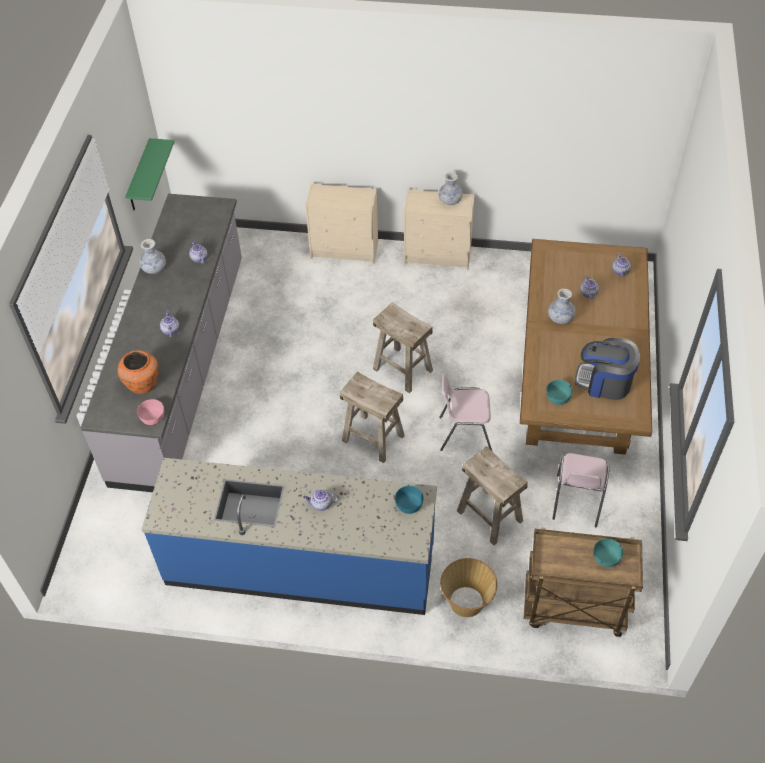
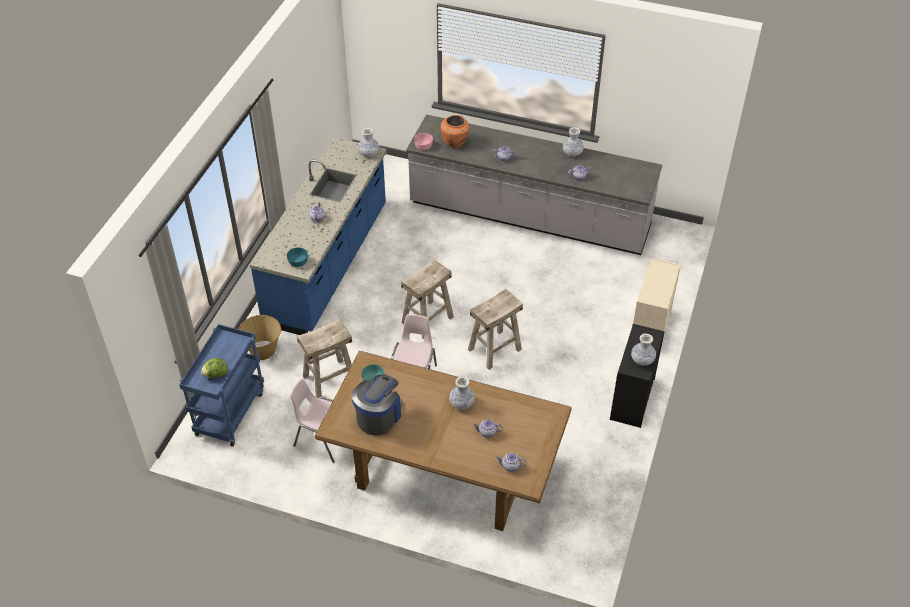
camera: 100 degrees right, 5 degrees down
green shelf [125,138,174,210] -> none
beige dresser [404,189,475,270] -> black dresser [610,324,665,428]
brown cart [524,527,643,637] -> blue cart [179,324,264,447]
turquoise bowl [594,538,623,567] -> lettuce [201,358,228,378]
none -> vase [358,128,379,157]

